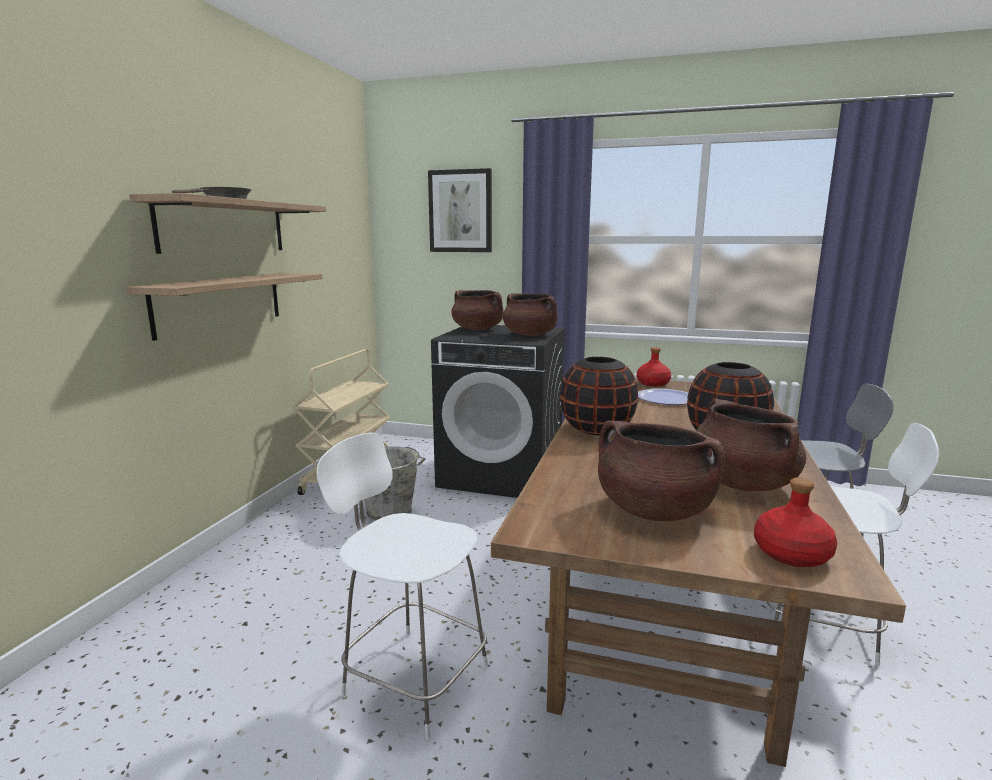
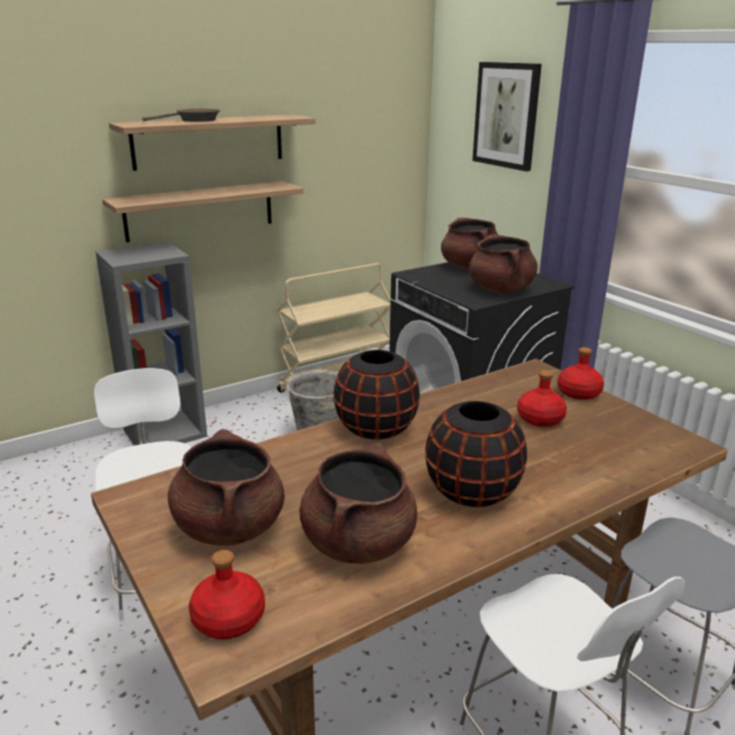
camera: 40 degrees right, 10 degrees up
plate [638,389,688,405] -> red bottle [517,370,567,427]
none -> grey bookcase [96,242,207,445]

